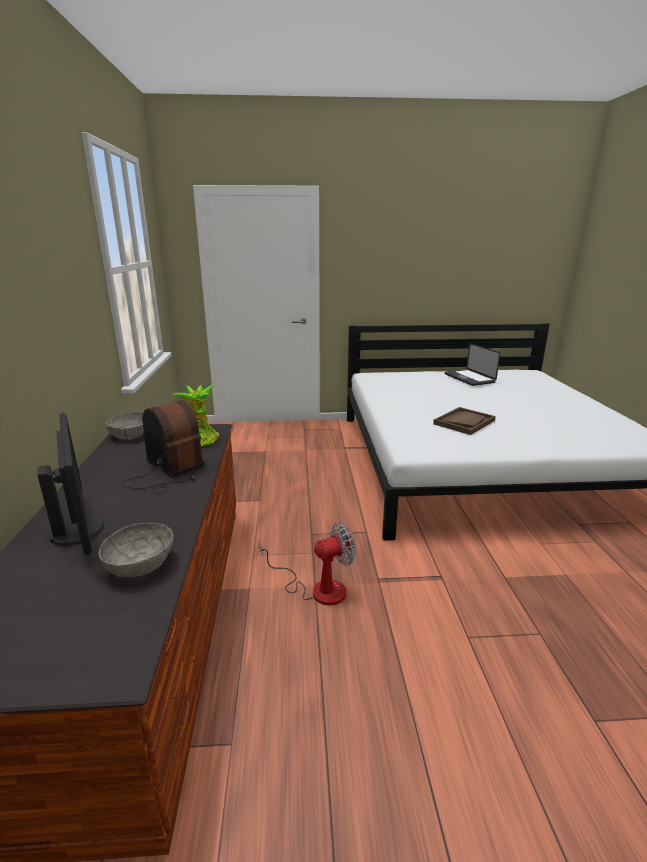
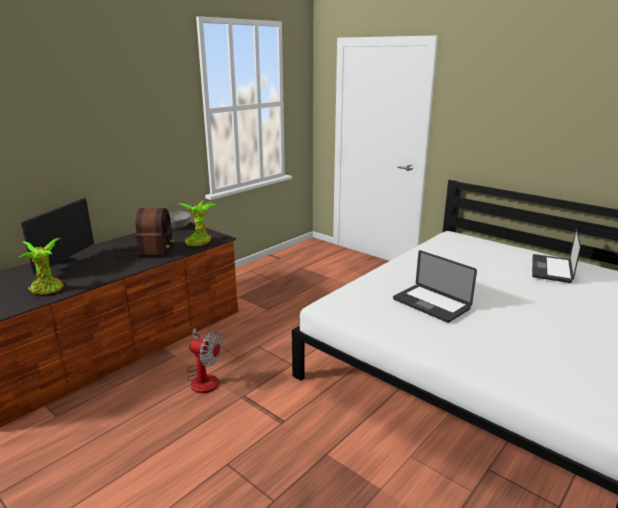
camera: 45 degrees right, 0 degrees up
grey bowl [99,523,174,577] -> potted plant [19,238,63,295]
brown tray [433,407,496,435] -> laptop [393,250,477,323]

